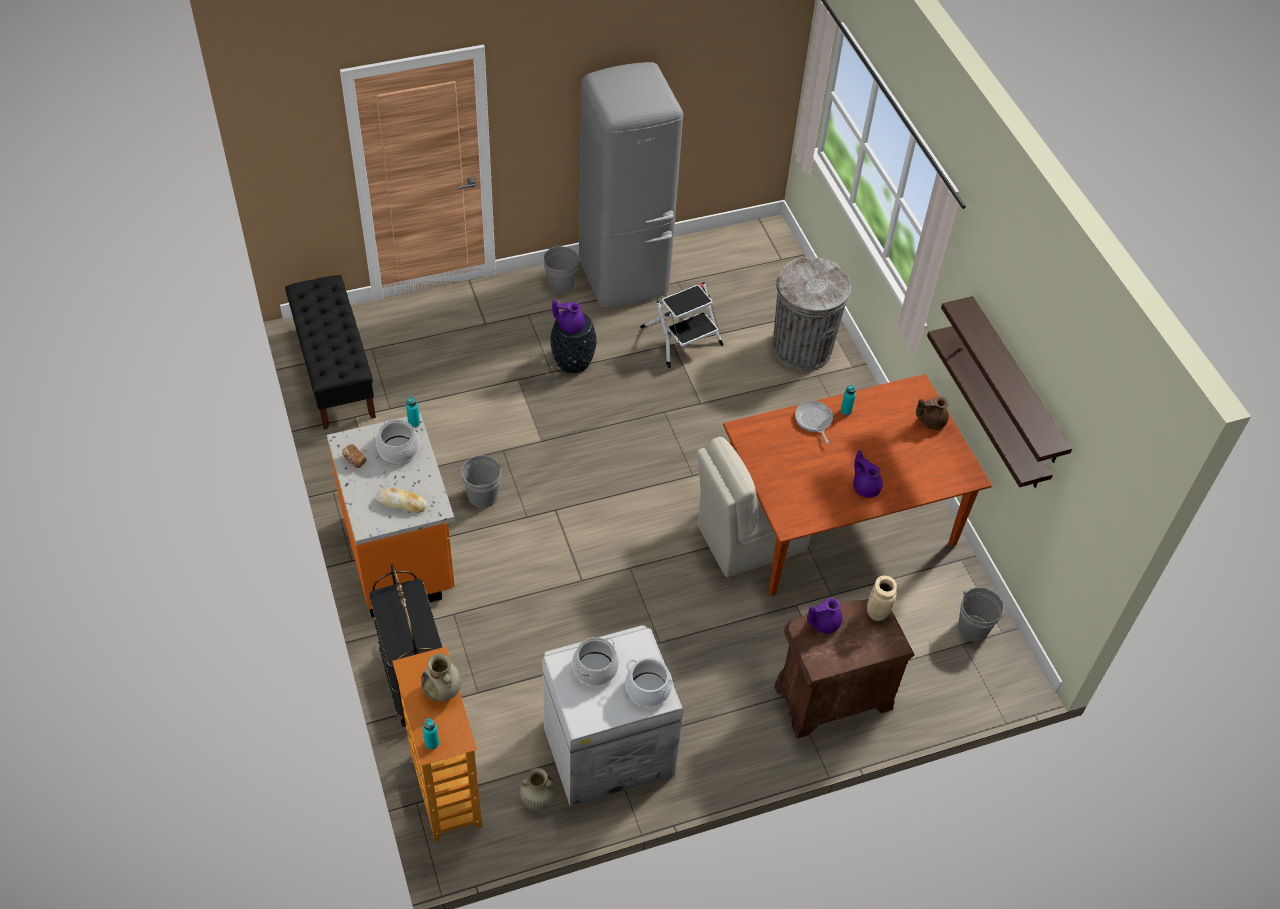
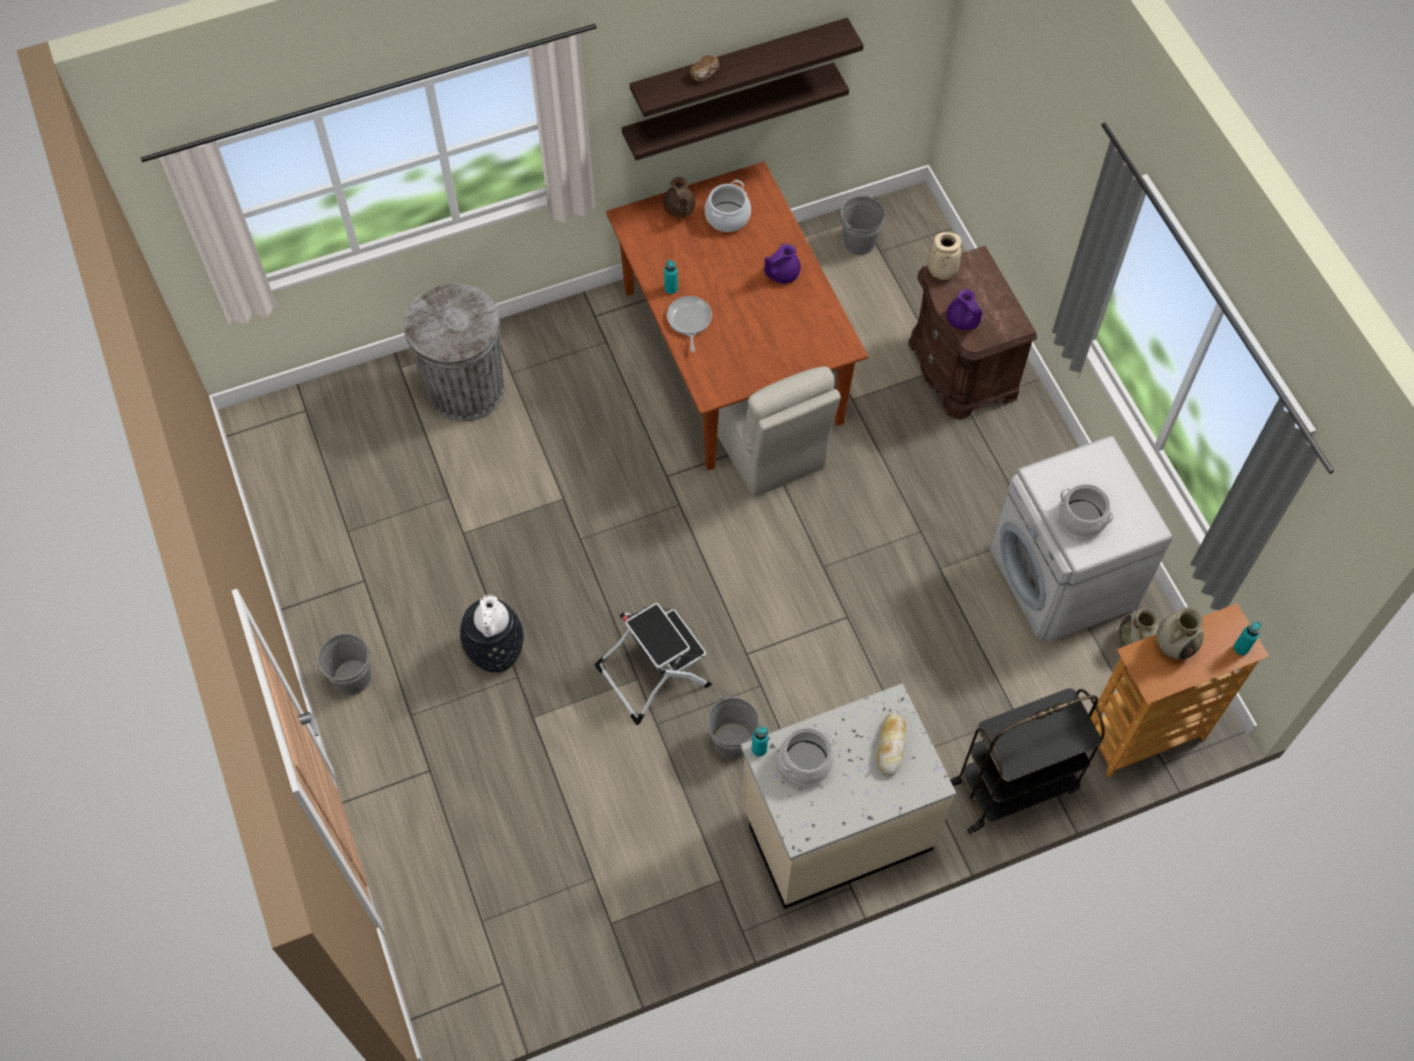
camera: 90 degrees left, 10 degrees up
black bench [285,275,376,430] -> none
orange counter [327,414,455,618] -> beige counter [741,683,956,909]
bread [342,444,366,468] -> bread moved to [690,55,719,82]
purple teapot [552,300,585,333] -> white teapot [474,595,509,637]
grey fridge [579,62,683,307] -> none
cooking pot [625,658,674,707] -> cooking pot moved to [705,180,751,232]
step ladder [640,282,723,368] -> step ladder moved to [595,603,712,725]
frying pan [795,401,833,444] -> frying pan turned 105 degrees clockwise [667,296,712,352]

